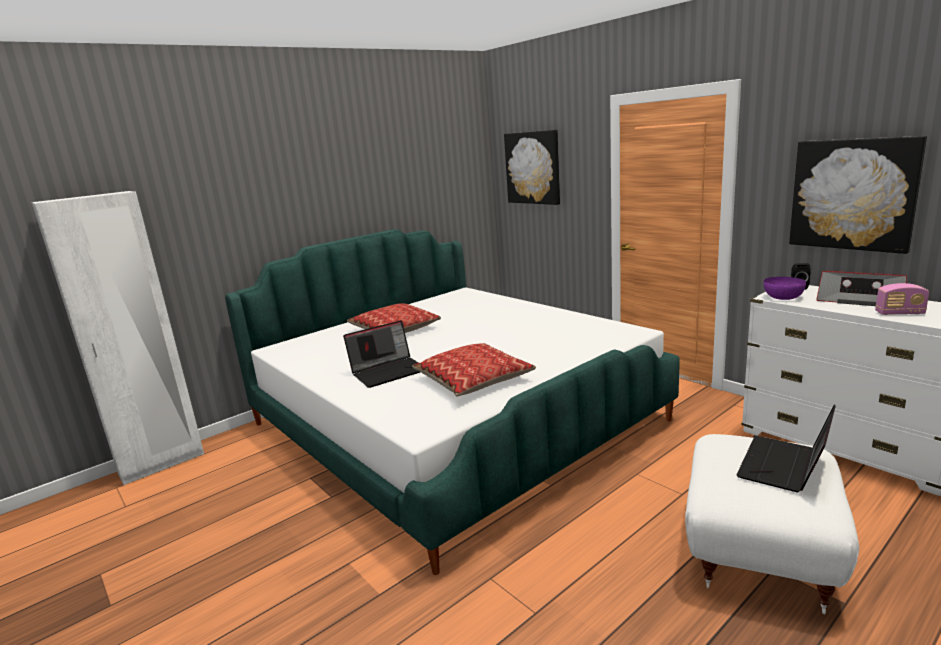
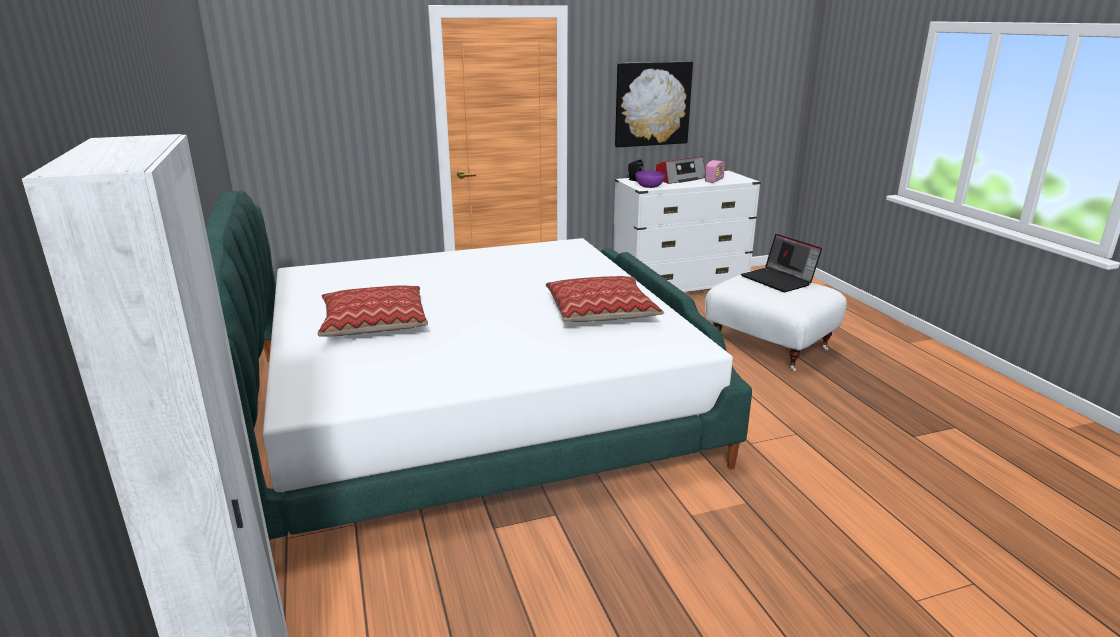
camera: 70 degrees left, 5 degrees up
laptop [343,320,420,388] -> none
picture [504,130,560,205] -> none

